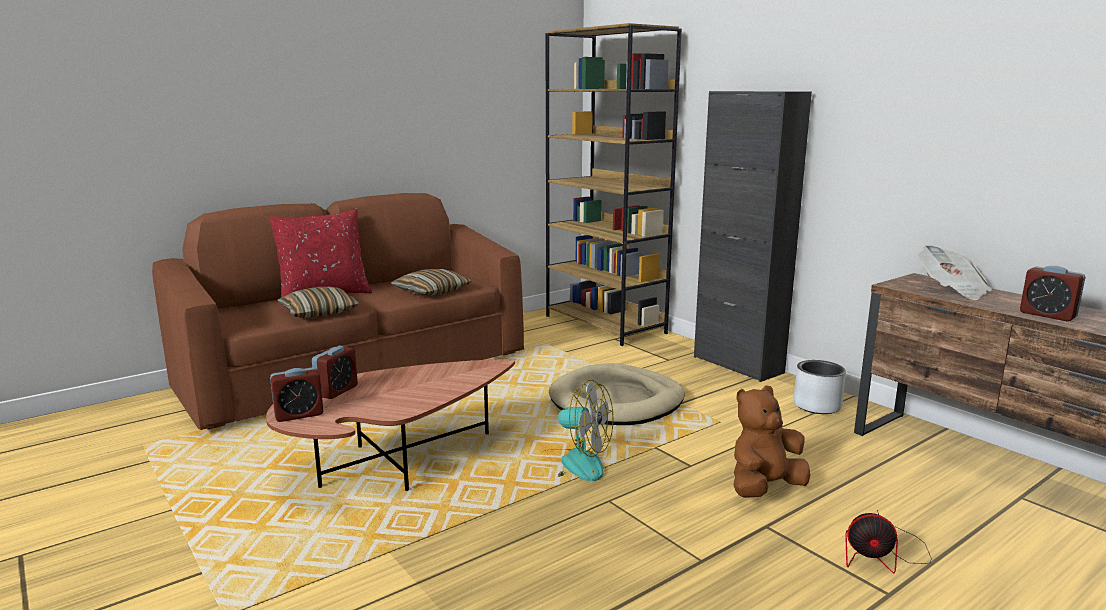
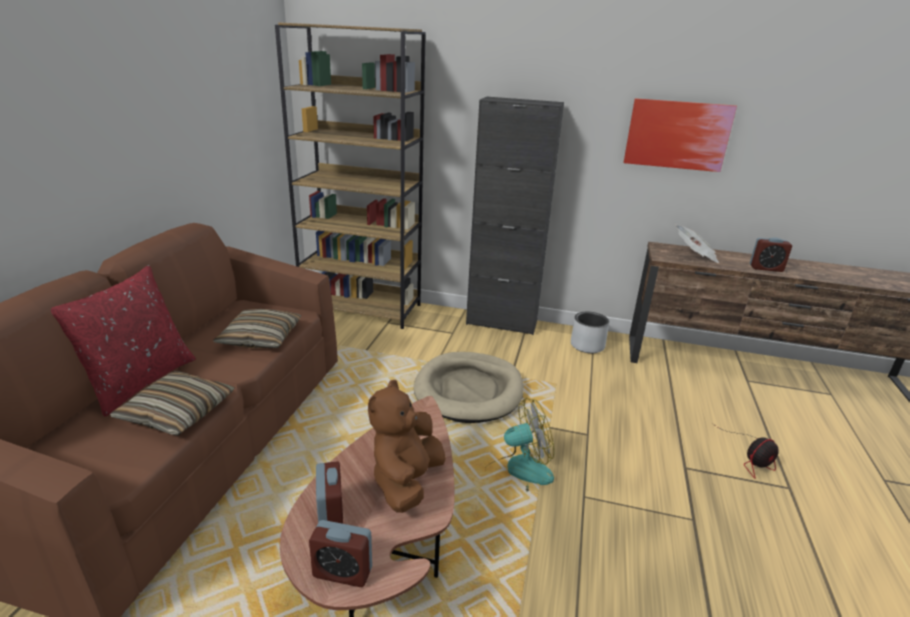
camera: 40 degrees left, 10 degrees up
alarm clock [270,367,323,422] -> alarm clock turned 75 degrees clockwise [309,520,372,587]
brown plush toy [734,385,810,498] -> brown plush toy moved to [368,380,446,513]
none -> picture [624,98,737,172]

